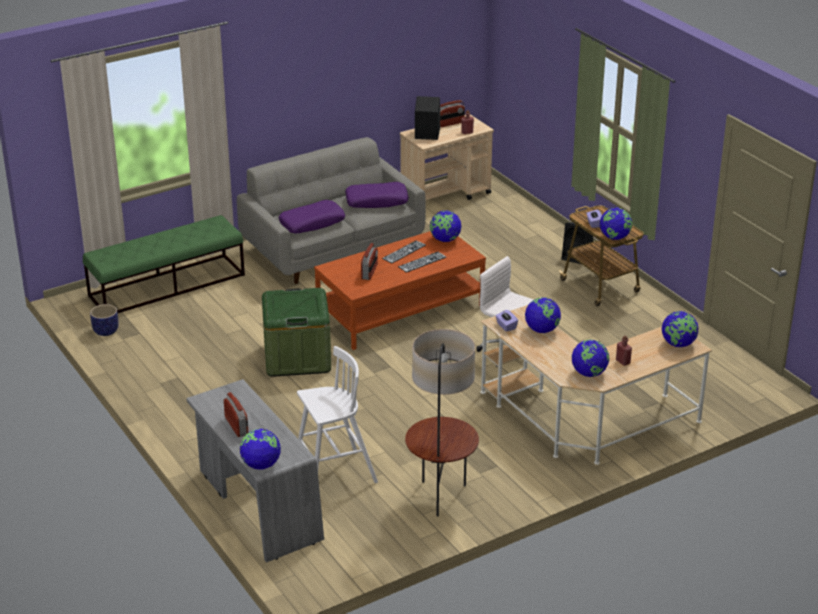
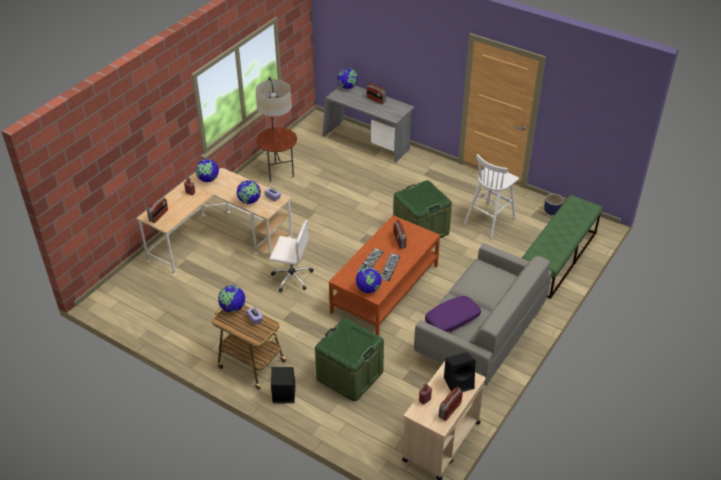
camera: 155 degrees right, 10 degrees up
purple pillow [279,200,345,233] -> none
white stool [297,346,378,483] -> white stool moved to [464,154,519,239]
globe [662,311,699,347] -> radio [147,195,168,223]
none -> green storage box [315,319,384,401]

